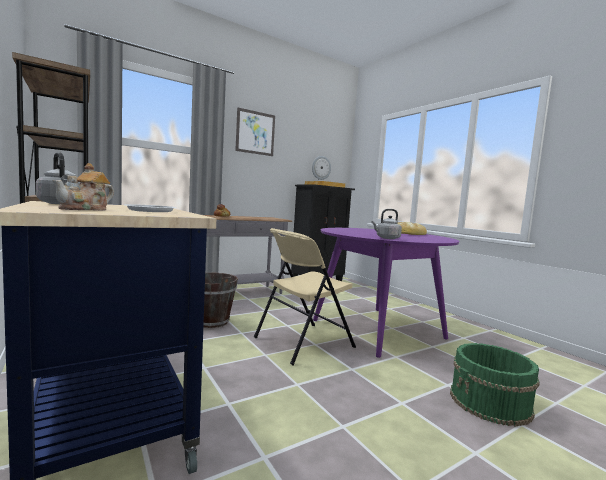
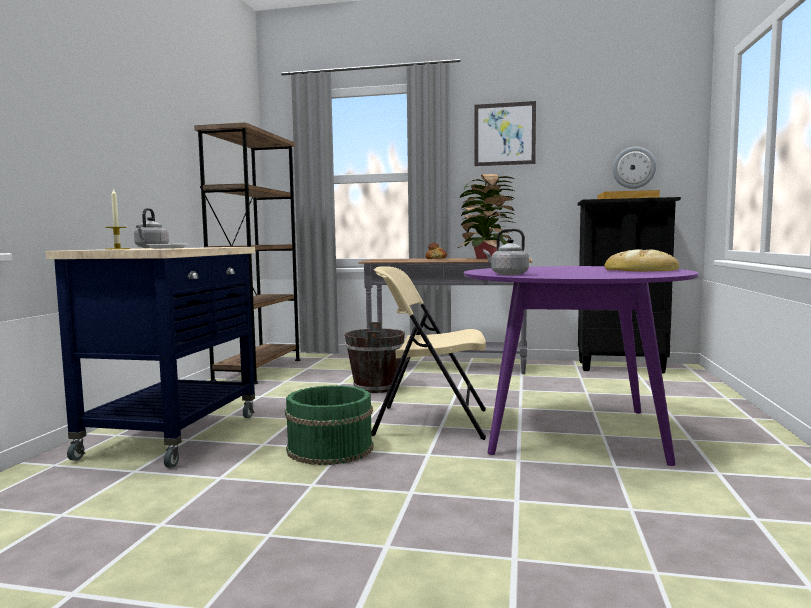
camera: 45 degrees right, 0 degrees up
teapot [52,163,114,211] -> candle [106,188,130,249]
green bucket [450,343,540,426] -> green bucket moved to [285,385,374,465]
none -> potted plant [458,174,516,259]

